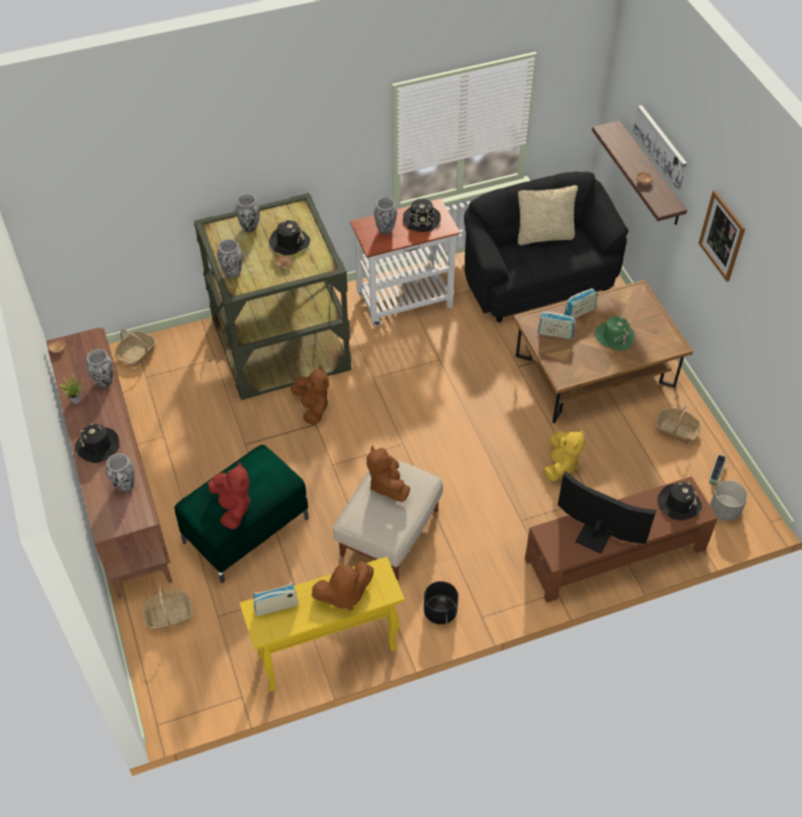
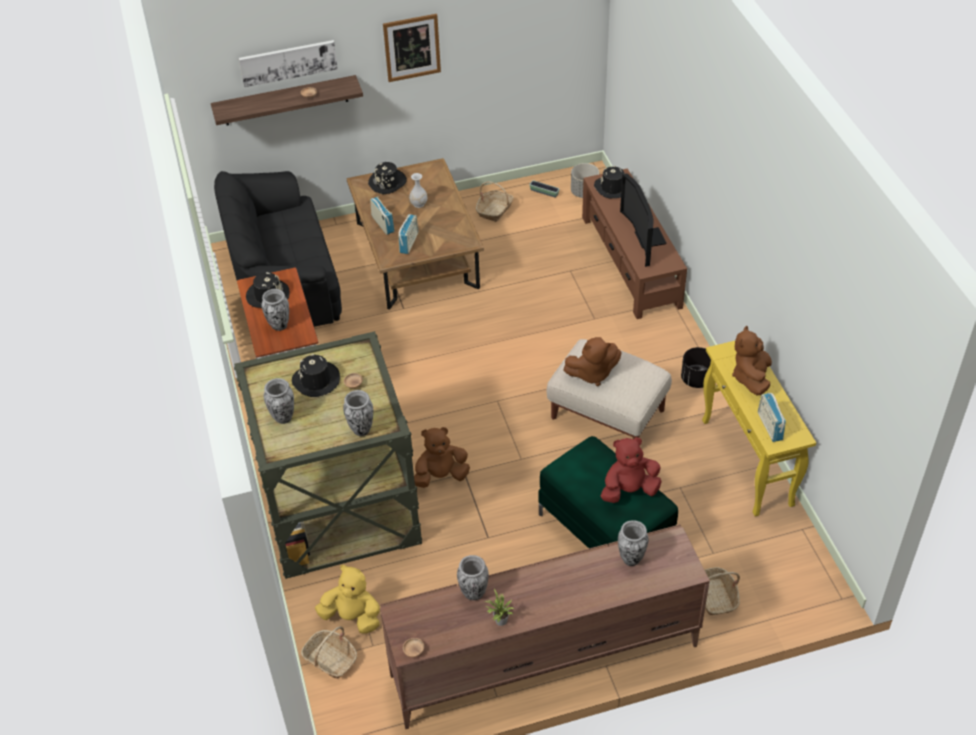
camera: 85 degrees left, 5 degrees down
black hat [75,423,119,463] -> black hat moved to [368,162,407,194]
brown plush toy [311,561,374,611] -> brown plush toy turned 150 degrees counterclockwise [732,326,772,395]
beige pillow [518,185,578,245] -> none
yellow plush toy [544,429,585,481] -> yellow plush toy moved to [315,565,380,633]
television [558,471,656,554] -> television turned 45 degrees counterclockwise [620,173,666,267]
green hat [595,316,635,350] -> white vase [409,173,428,208]

